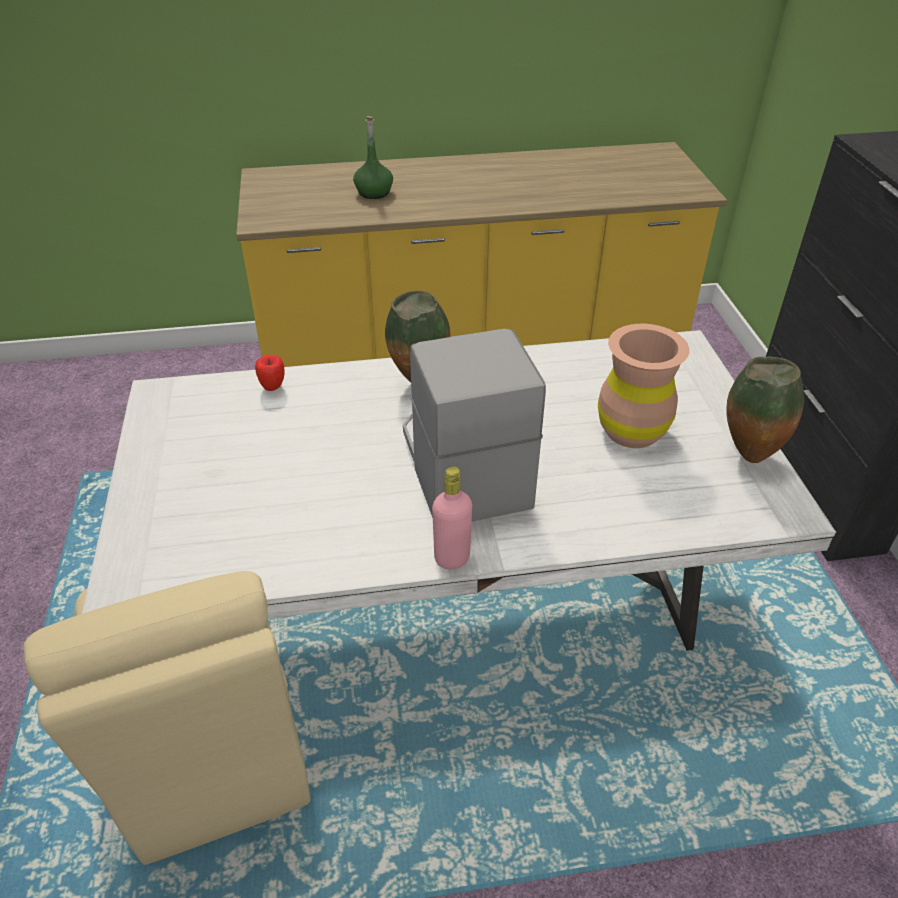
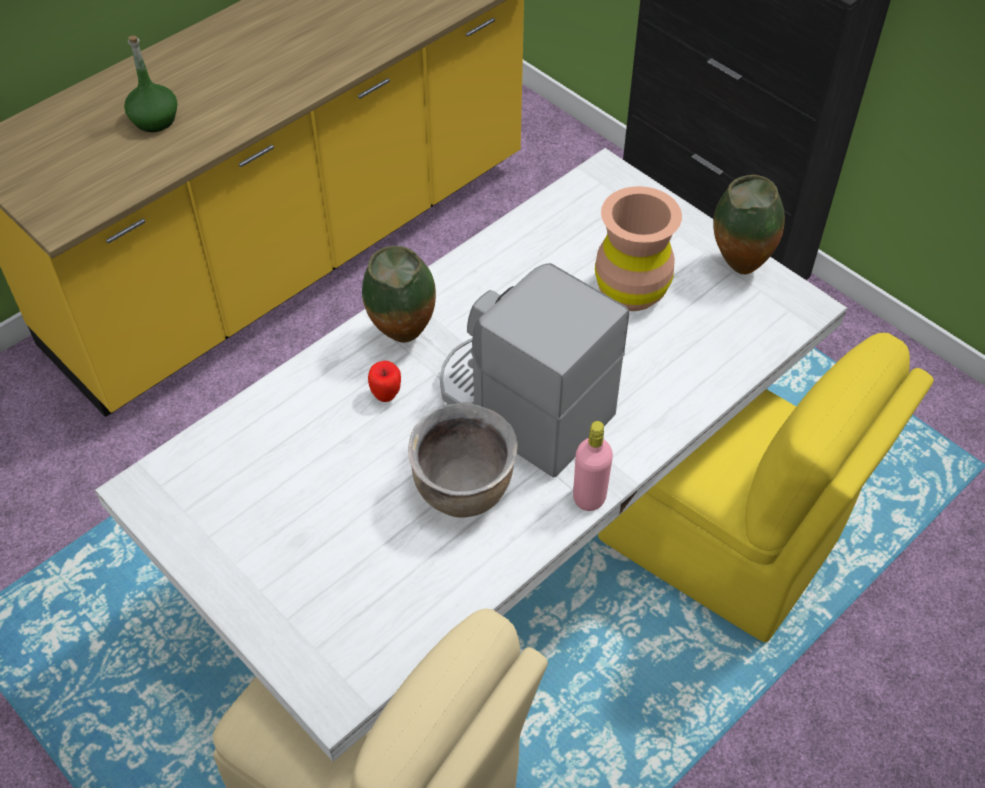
camera: 35 degrees left, 10 degrees up
apple [255,355,285,391] -> apple moved to [368,361,401,402]
none -> brown cooking pot [408,402,518,518]
none -> yellow chair [598,333,934,642]

